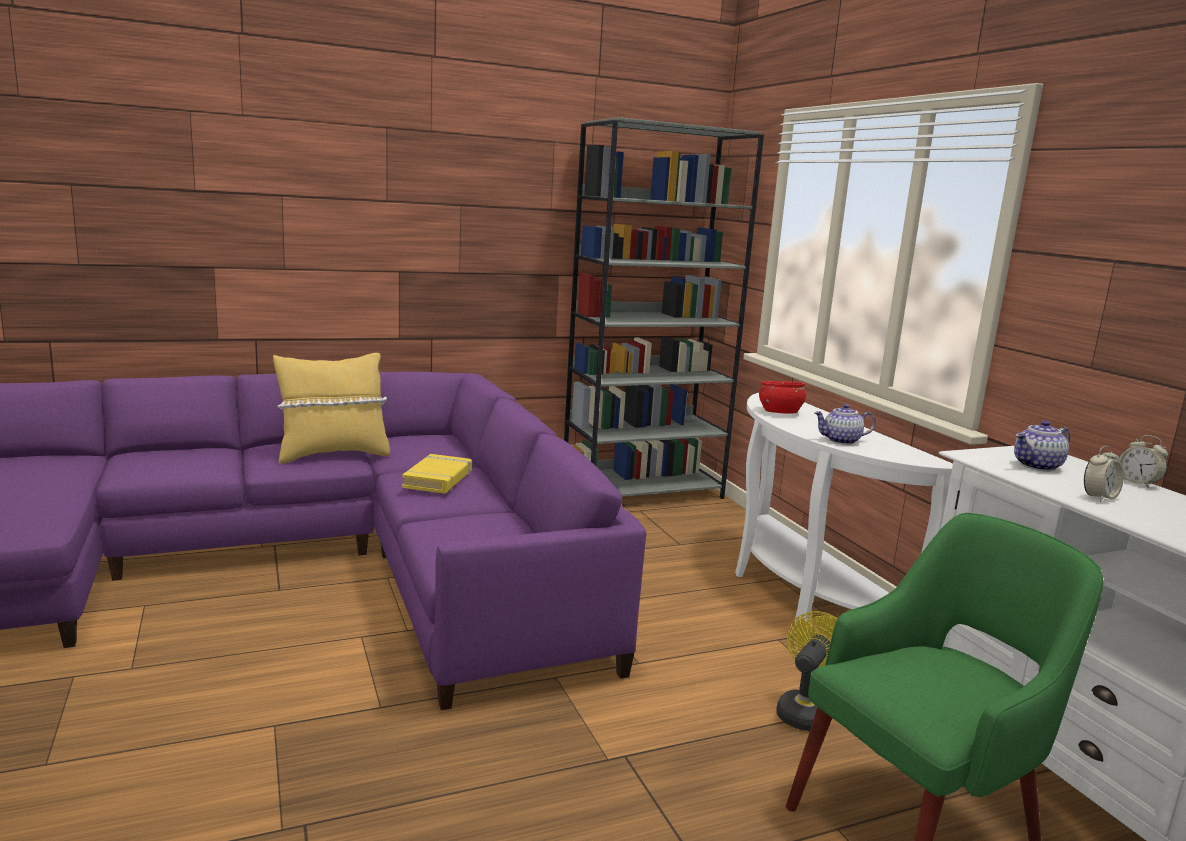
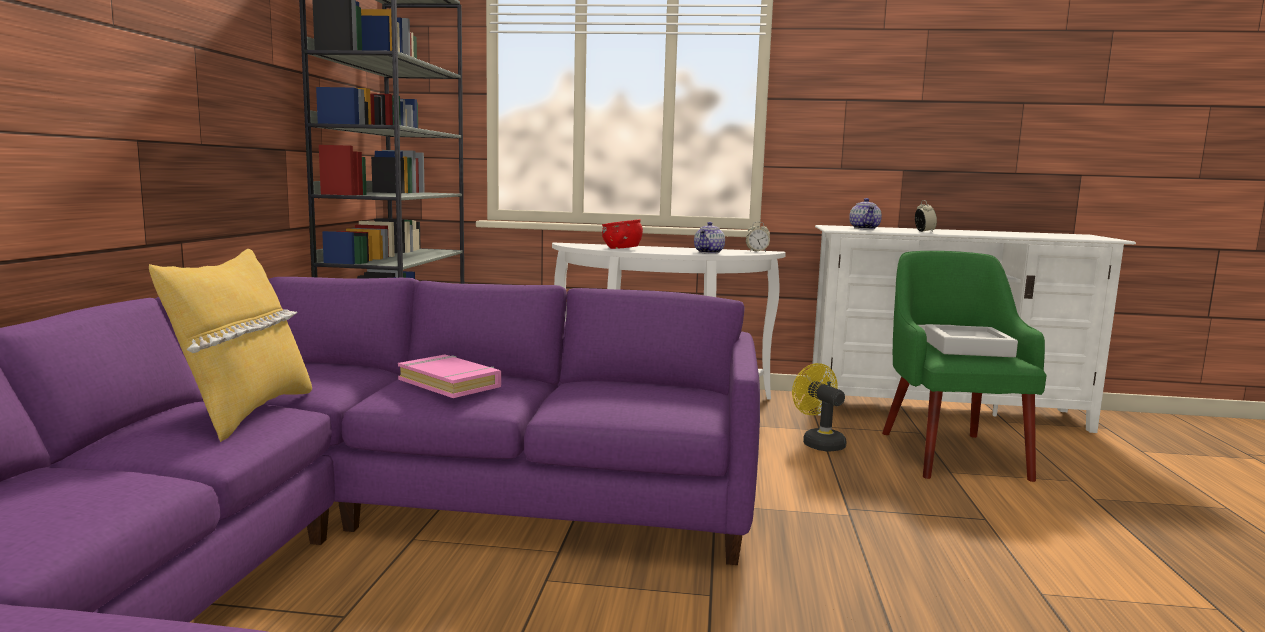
camera: 60 degrees left, 5 degrees down
yellow book [402,454,472,494] -> pink book [398,354,501,398]
alarm clock [1119,435,1168,488] -> alarm clock moved to [746,222,770,252]
none -> grey tray [925,324,1018,357]

